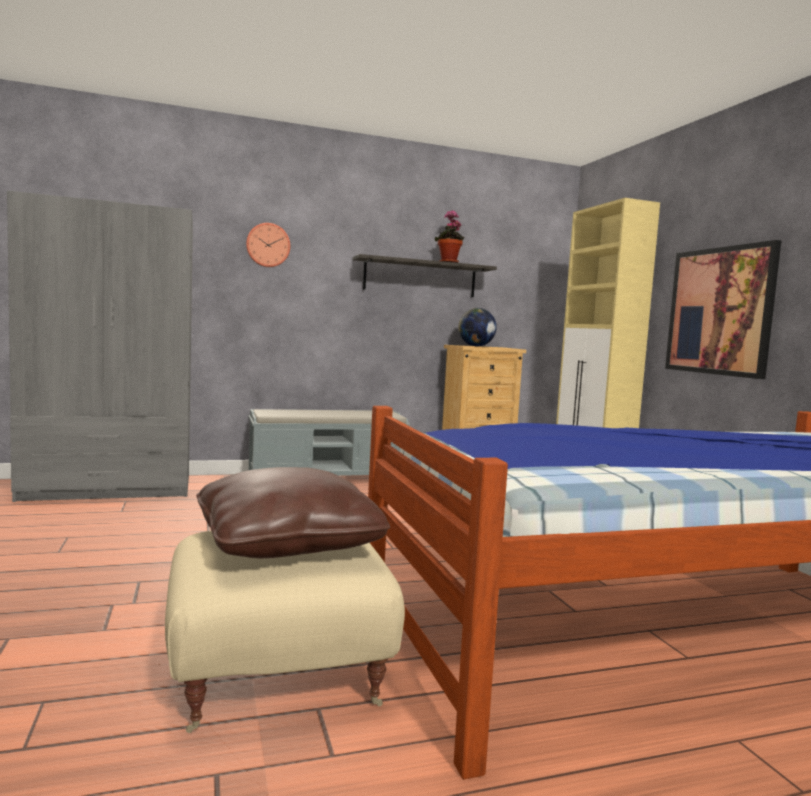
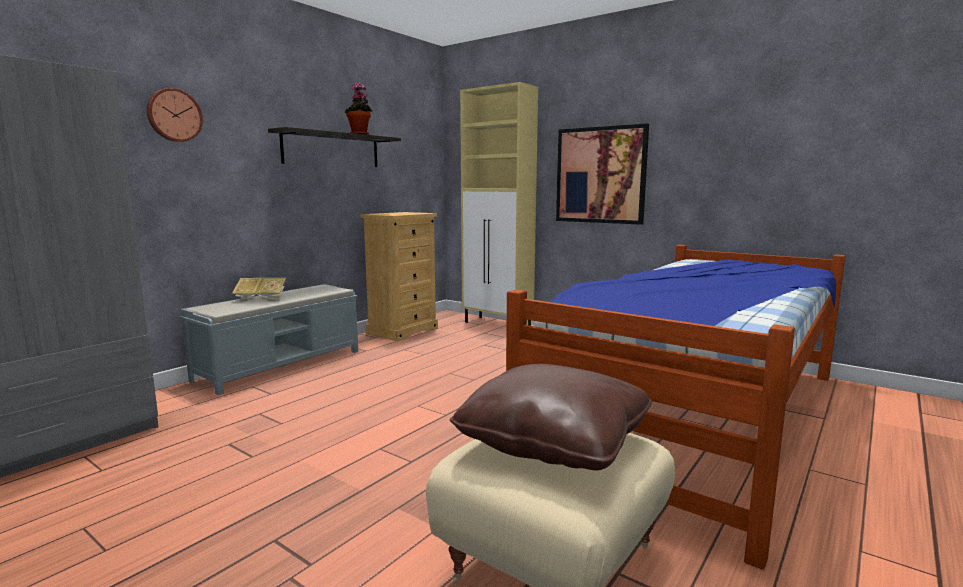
camera: 35 degrees left, 5 degrees up
globe [458,308,497,346] -> none
none -> book [232,277,286,301]

